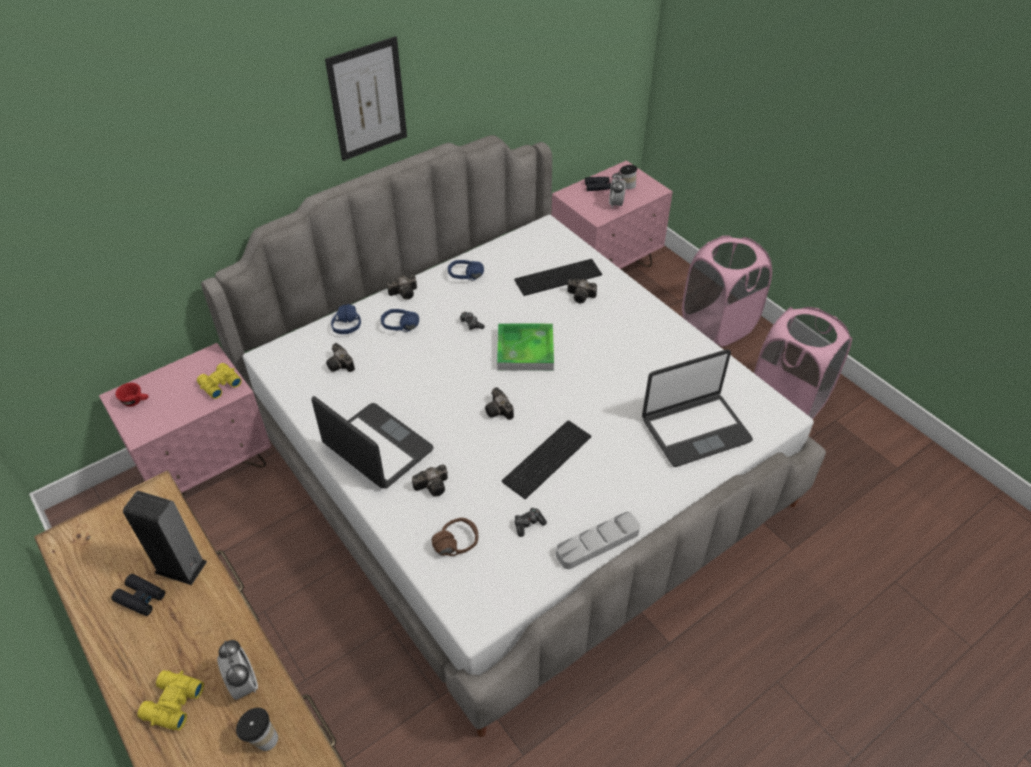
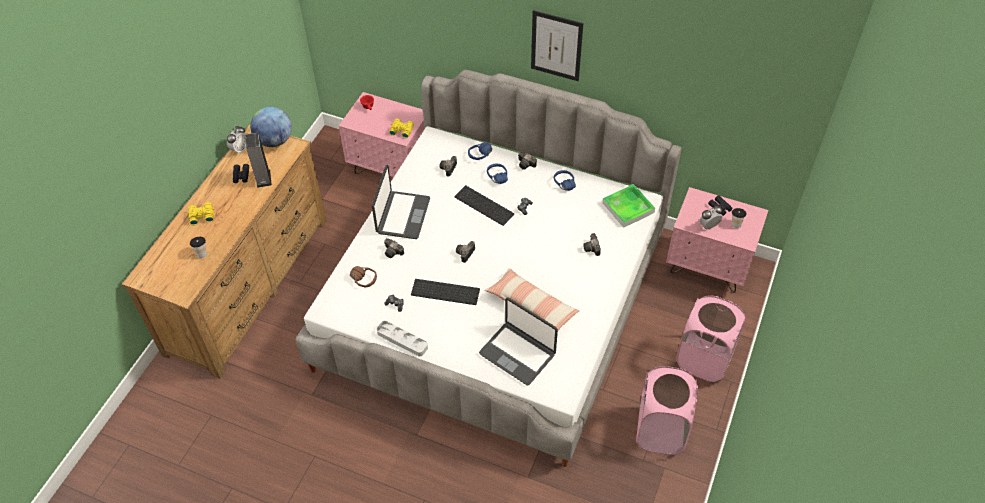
camera: 60 degrees right, 5 degrees up
alarm clock [217,640,258,700] -> alarm clock moved to [227,126,247,155]
tray [497,323,554,371] -> tray moved to [602,184,655,228]
keyboard [514,259,602,296] -> keyboard moved to [454,185,514,226]
none -> globe [250,107,292,147]
none -> pillow [485,268,579,331]

